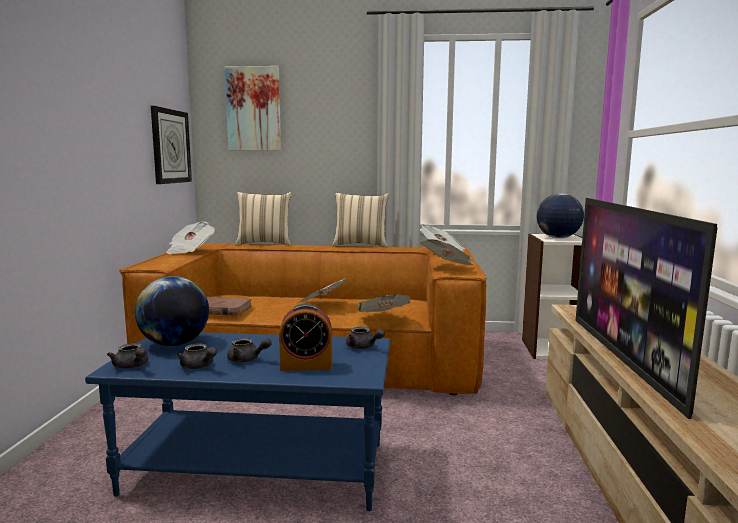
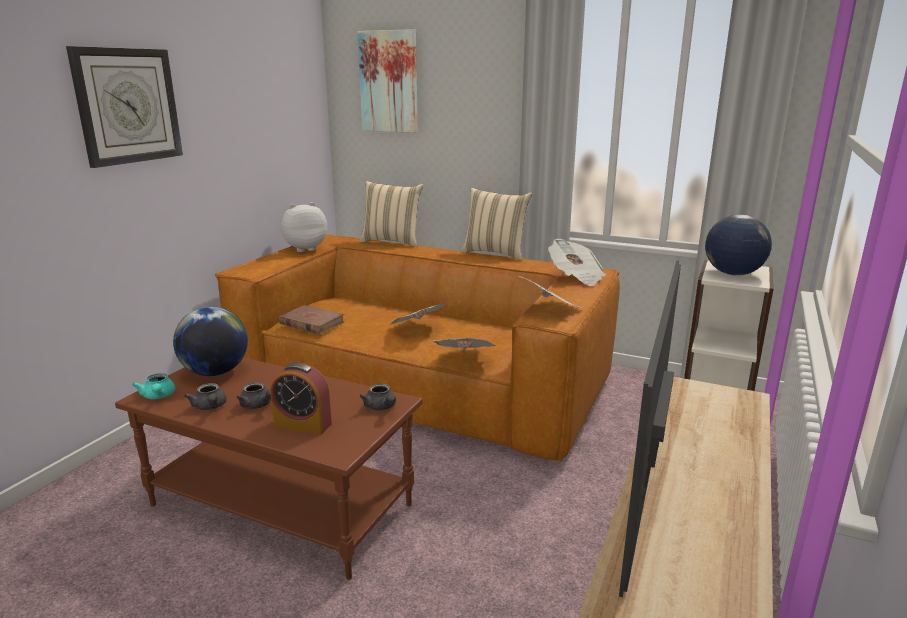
camera: 20 degrees right, 10 degrees up
blue coffee table [85,332,390,511] -> brown coffee table [115,358,423,580]
grey teapot [107,343,148,369] -> turquoise teapot [132,373,175,399]
wall clock [151,106,192,184] -> wall clock moved to [66,46,183,168]
newspaper [166,222,215,254] -> plush toy [281,202,327,252]

